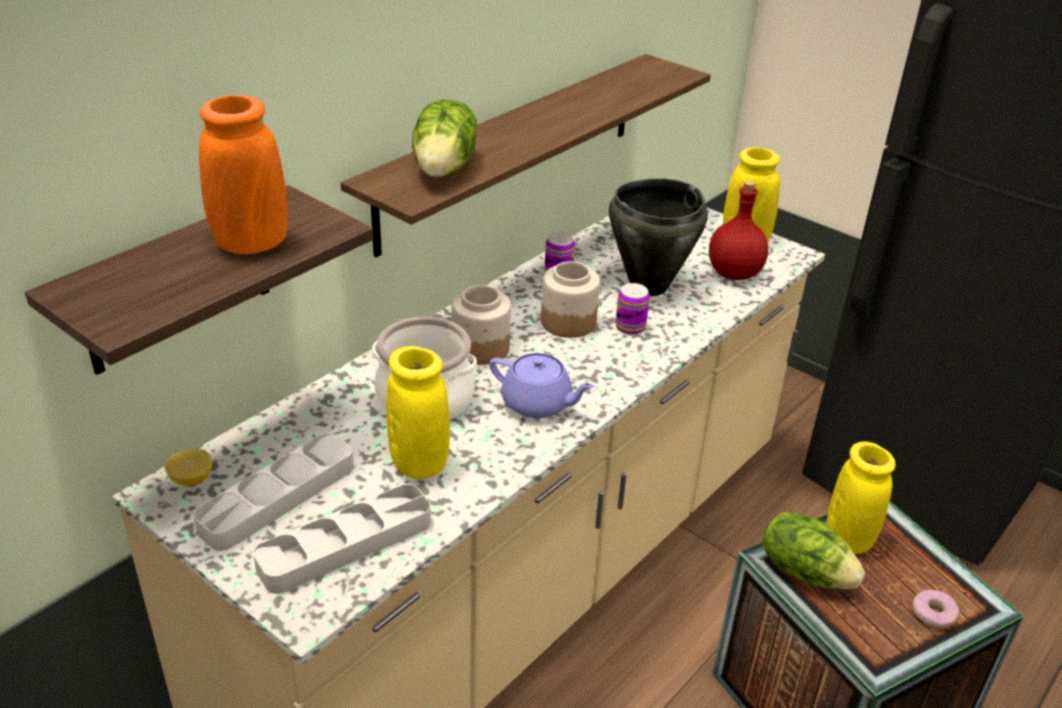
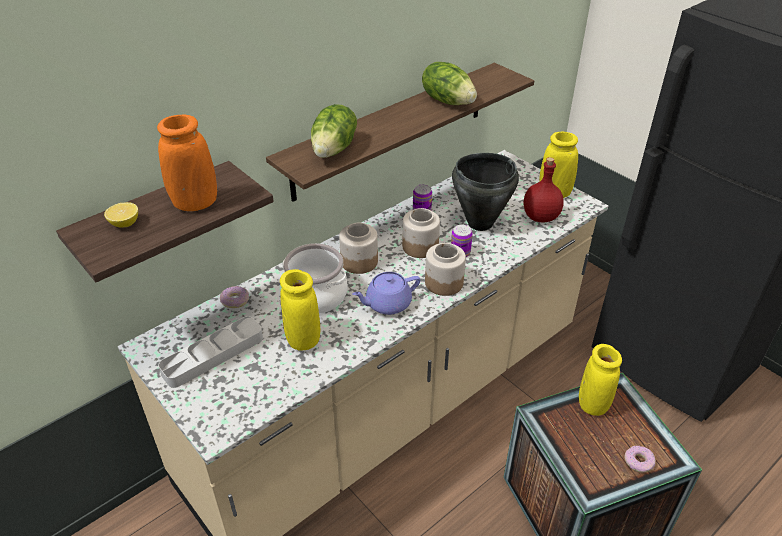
camera: 10 degrees right, 5 degrees up
lemon [165,448,212,486] -> lemon moved to [104,202,138,228]
grey tray [253,484,431,594] -> none
purple teapot [490,353,595,419] -> purple teapot turned 120 degrees clockwise [352,272,420,315]
lettuce [763,511,865,589] -> lettuce moved to [422,62,477,105]
none -> donut [220,286,249,308]
none -> jar [425,243,466,296]

